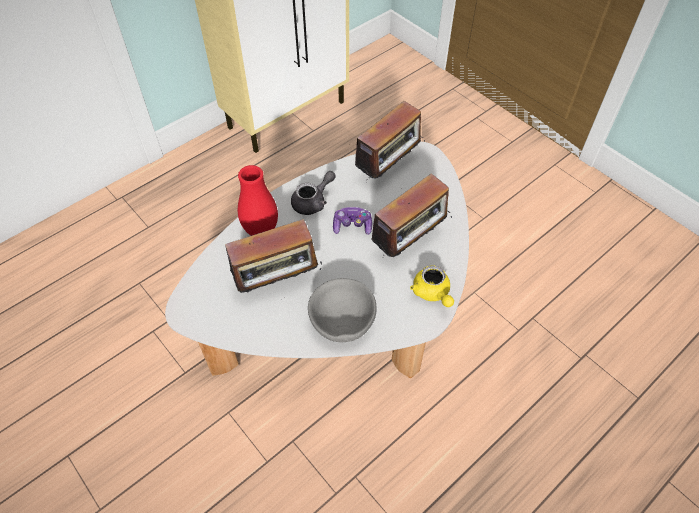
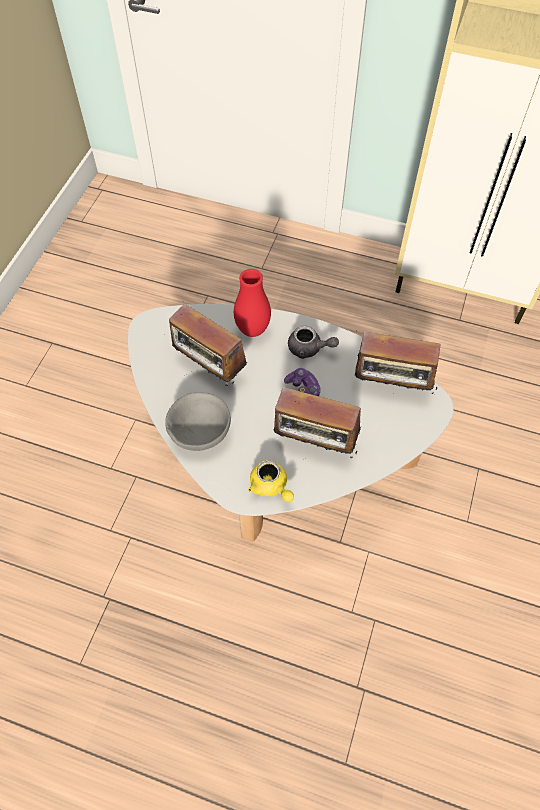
camera: 60 degrees right, 5 degrees up
yellow teapot [410,265,454,307] -> yellow teapot turned 75 degrees counterclockwise [248,460,294,502]

